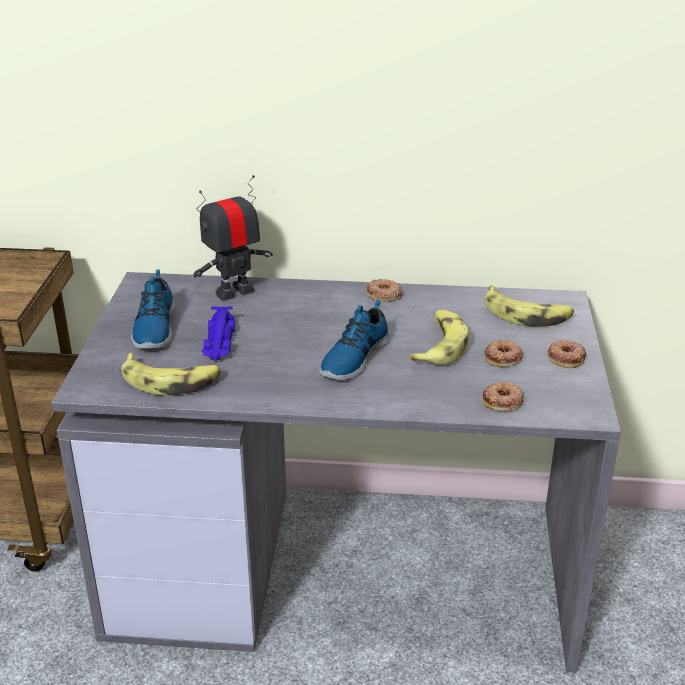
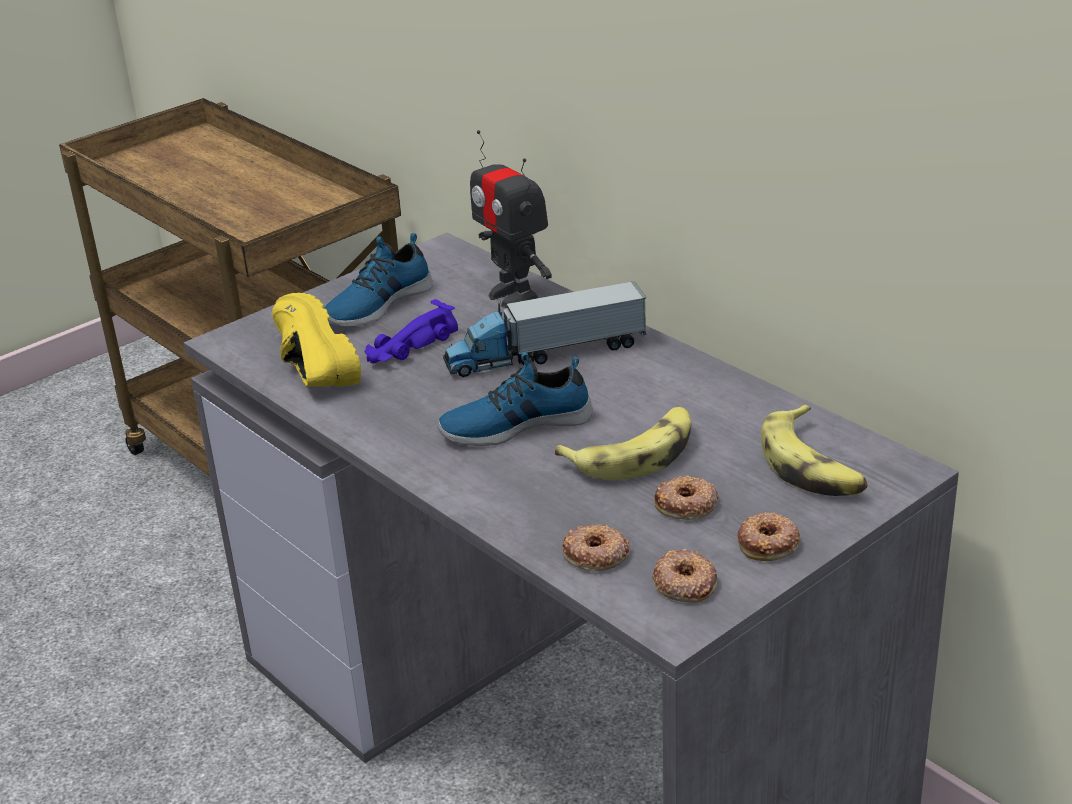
camera: 45 degrees right, 0 degrees up
banana [121,353,220,396] -> yellow shoe [272,293,361,387]
toy robot [193,175,273,301] -> toy robot turned 135 degrees counterclockwise [470,130,552,308]
donut [366,279,403,302] -> donut moved to [652,549,717,603]
none -> toy truck [443,281,647,377]

